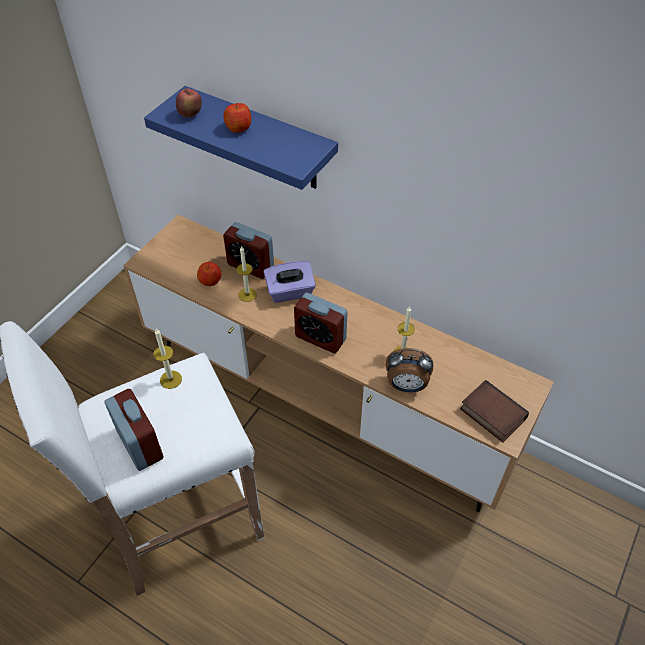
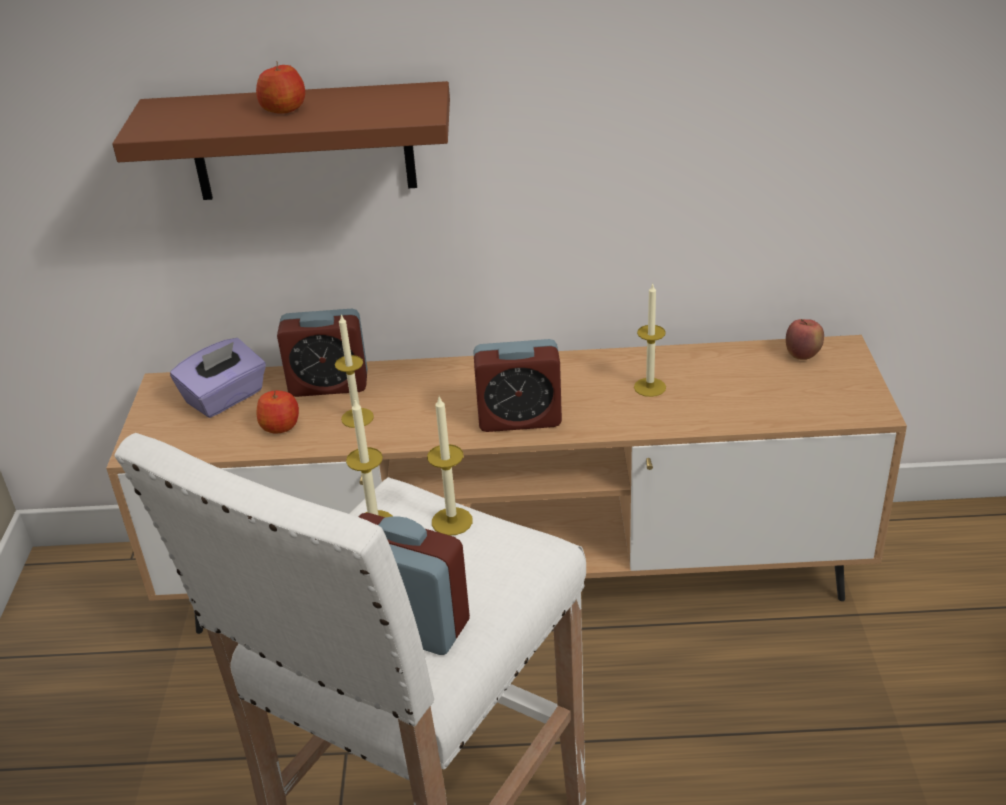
camera: 30 degrees left, 15 degrees down
blue shelf [144,86,338,190] -> brown shelf [112,81,450,200]
apple [176,88,202,117] -> apple moved to [786,319,824,360]
purple tissue box [264,261,316,303] -> purple tissue box moved to [170,338,266,418]
alarm clock [386,348,433,392] -> none
book [460,380,529,442] -> none
none -> candle [427,397,473,536]

